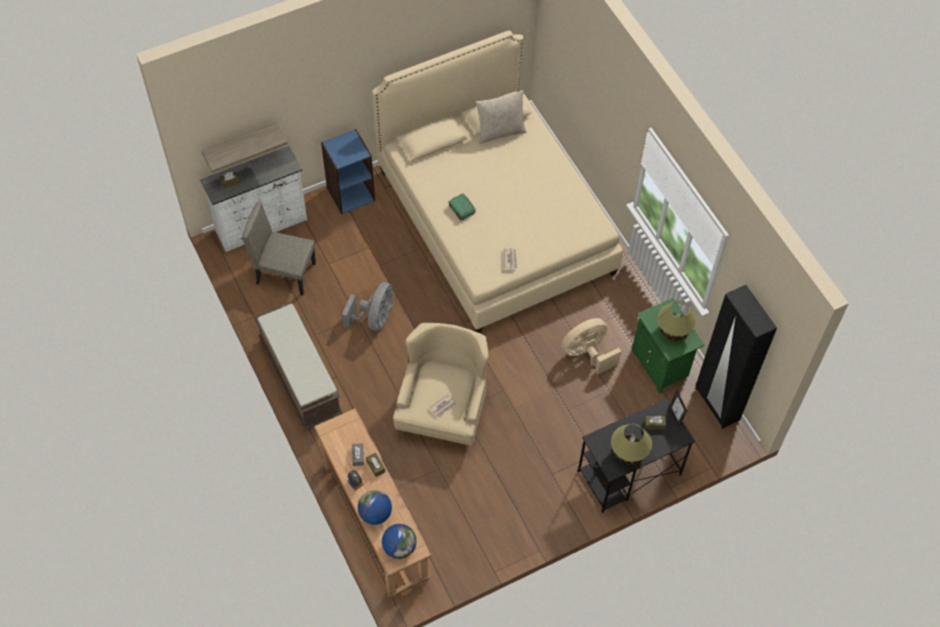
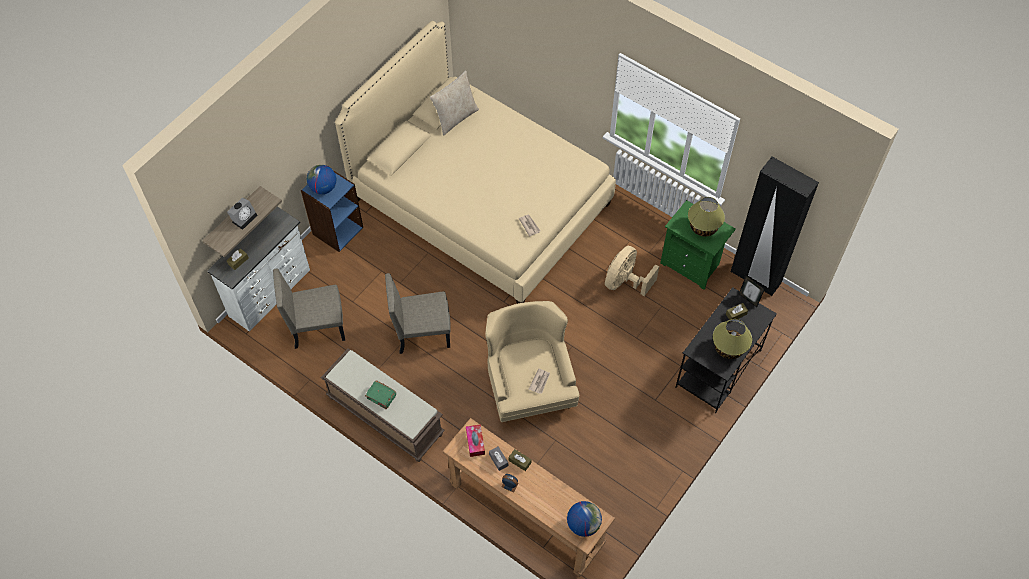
camera: 25 degrees left, 0 degrees up
grey fan [342,282,393,331] -> beige chair [385,273,451,354]
globe [358,490,392,525] -> globe moved to [306,165,337,194]
green book [448,194,476,221] -> green book moved to [365,381,396,409]
none -> alarm clock [227,198,258,230]
none -> tissue box [466,424,485,457]

